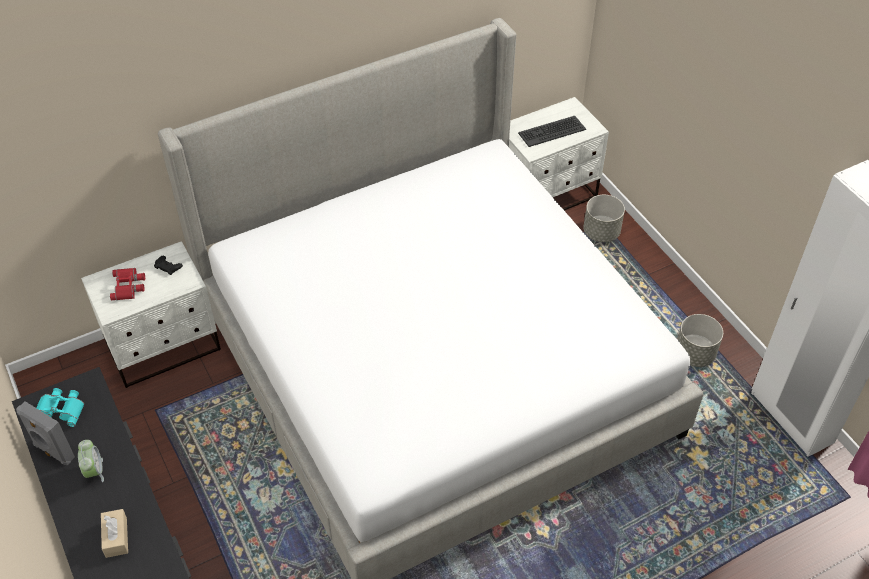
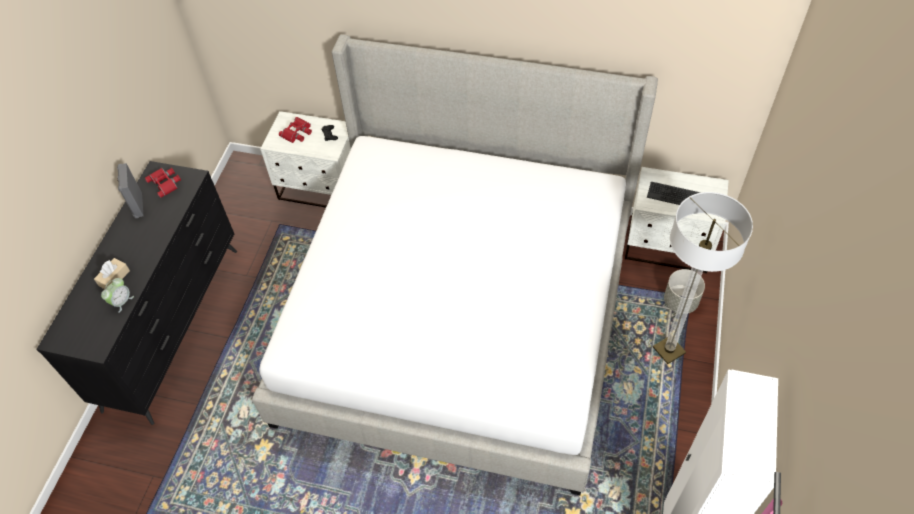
camera: 45 degrees right, 5 degrees up
turquoise binoculars [36,388,84,427] -> red binoculars [145,168,181,198]
alarm clock [78,440,104,482] -> alarm clock moved to [101,278,134,313]
grey planter [677,314,723,367] -> none
none -> floor lamp [653,192,753,364]

